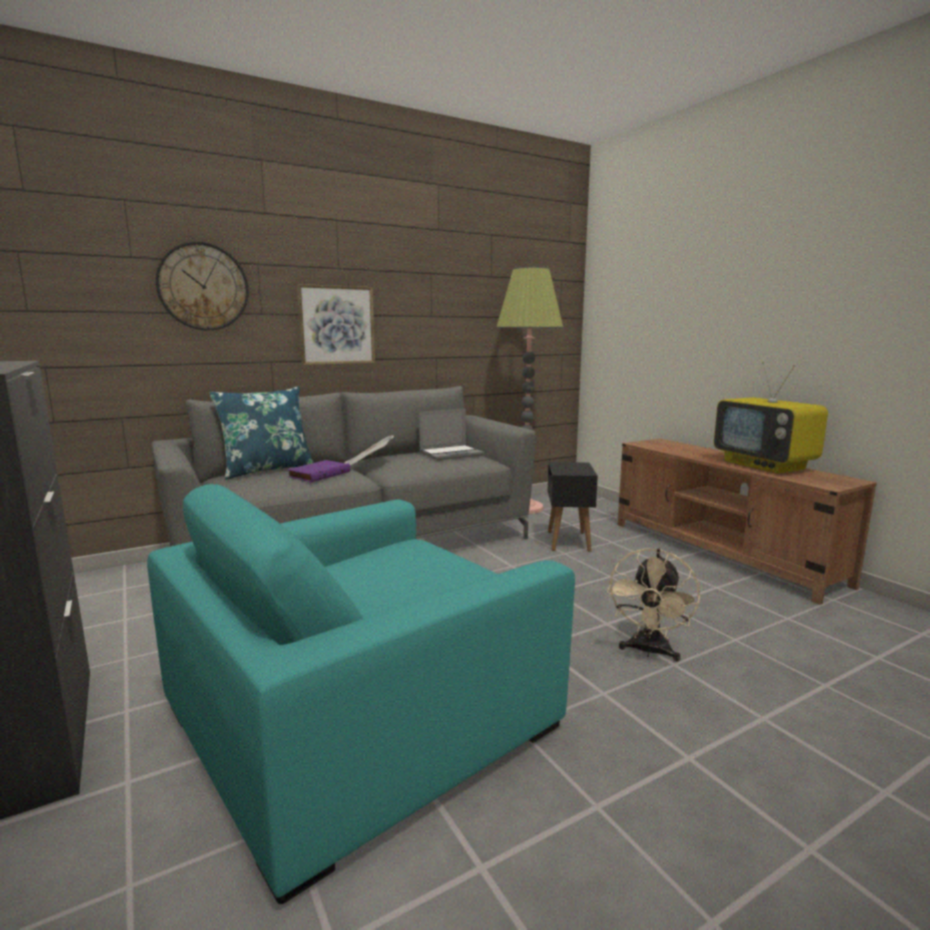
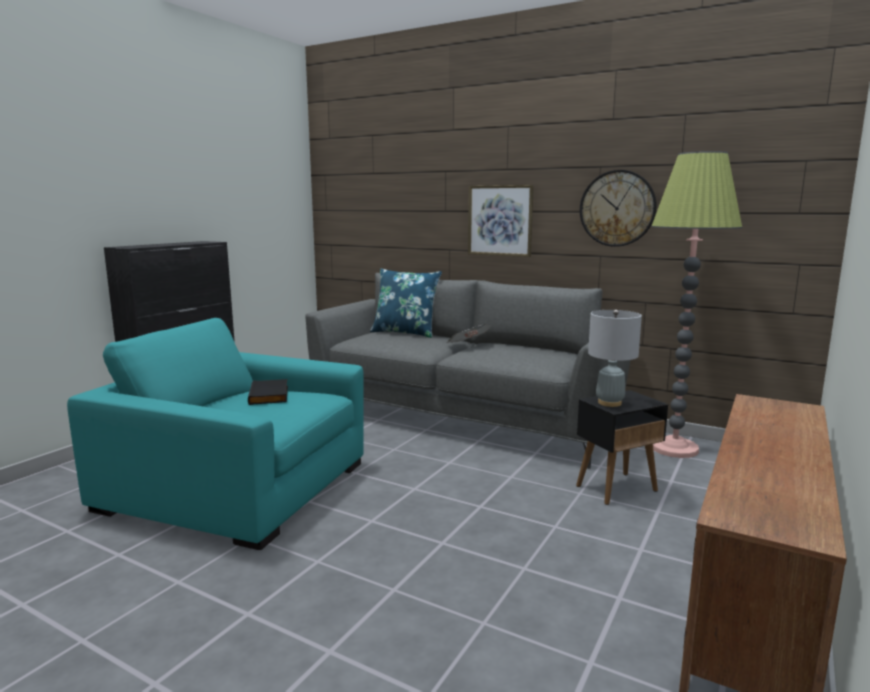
camera: 60 degrees right, 0 degrees up
wall clock [156,242,249,330] -> wall clock moved to [580,170,657,247]
purple book [287,460,350,482] -> none
laptop [419,408,484,461] -> none
beige fan [607,548,700,662] -> none
television [714,362,828,474] -> none
none -> black book [248,379,288,405]
none -> grey table lamp [588,310,642,407]

